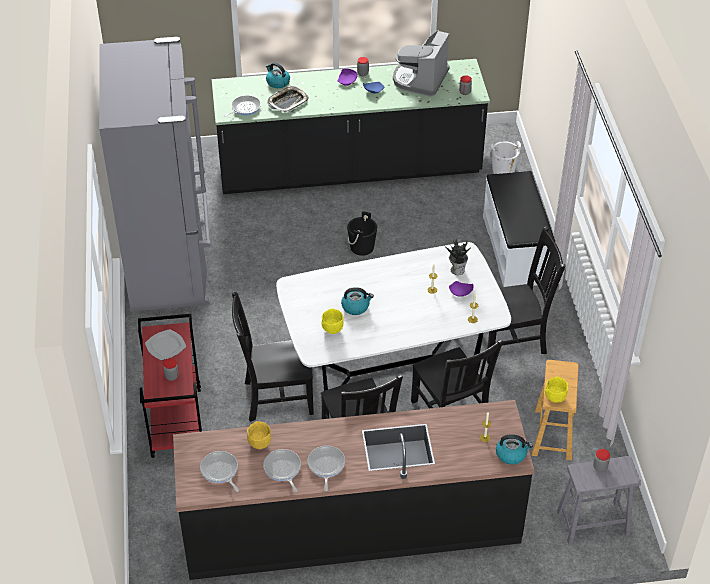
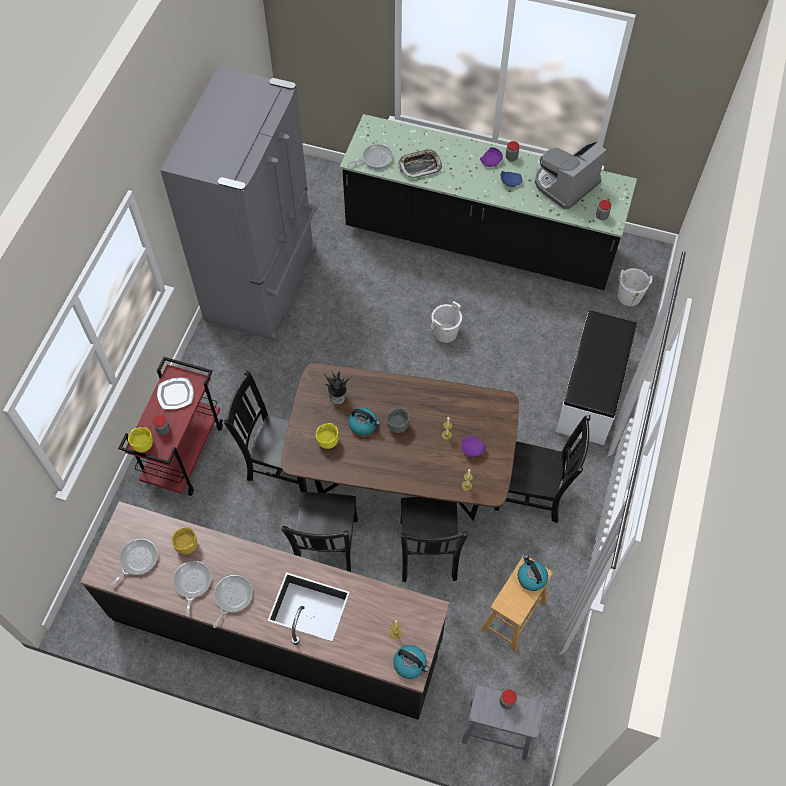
camera: 25 degrees right, 15 degrees up
frying pan [200,451,239,492] -> frying pan turned 45 degrees clockwise [111,539,158,586]
kettle [266,62,290,88] -> kettle moved to [518,555,548,591]
white dining table [276,242,511,391] -> brown dining table [281,363,519,521]
black bucket [347,211,377,256] -> white bucket [431,301,462,343]
potted plant [444,239,471,275] -> potted plant moved to [324,371,351,405]
yellow bowl [545,377,568,403] -> yellow bowl moved to [128,427,153,452]
none -> grey bowl [386,408,409,433]

